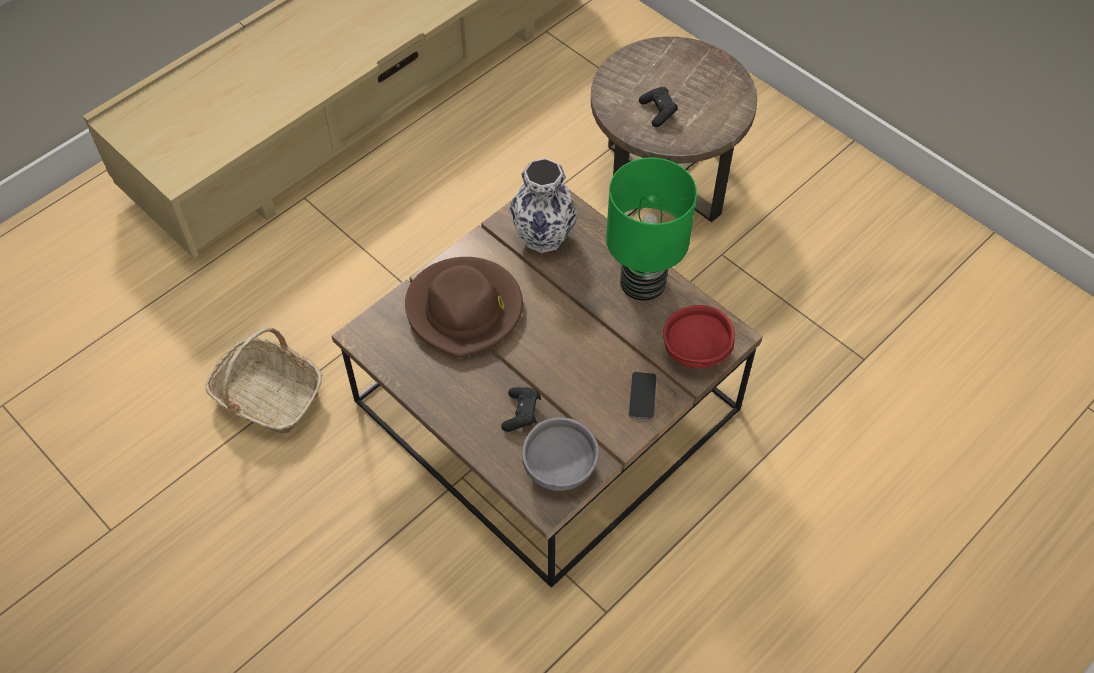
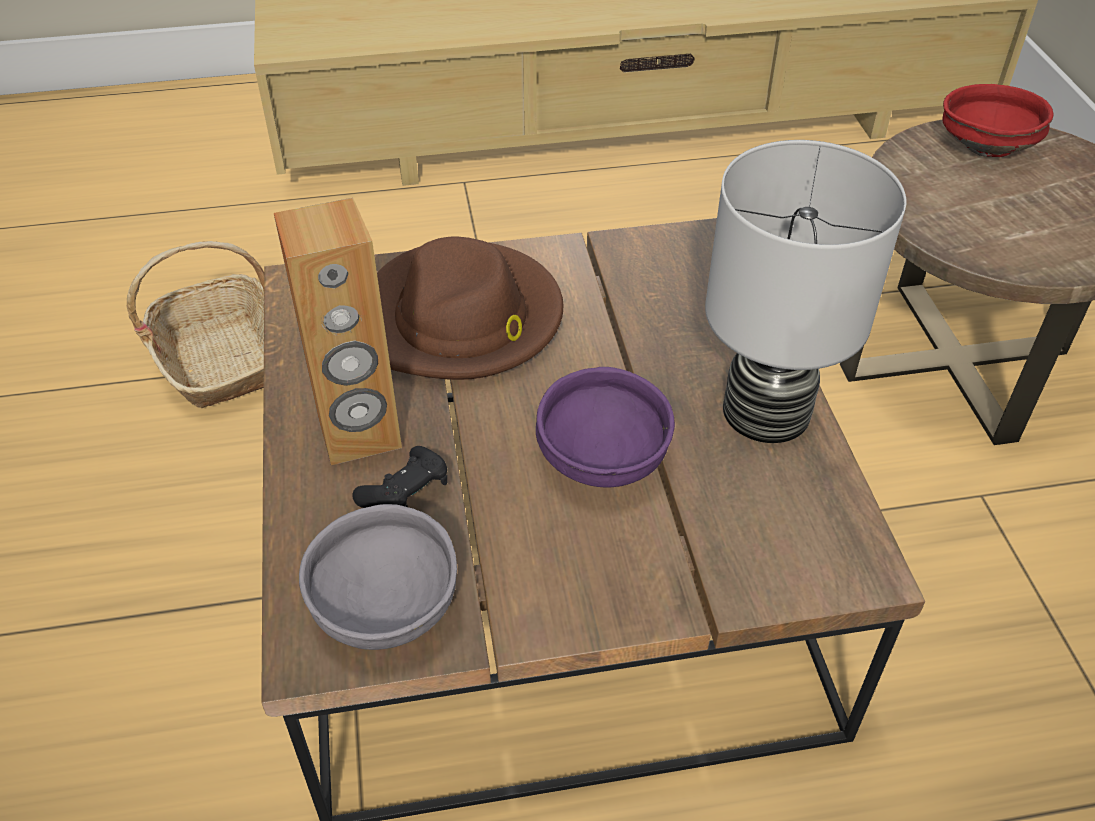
camera: 35 degrees right, 10 degrees down
vase [509,158,578,253] -> none
green table lamp [606,158,697,300] -> grey table lamp [705,140,906,443]
phone [629,372,657,419] -> none
black game controller [639,87,678,127] -> none
red bowl [663,305,735,368] -> red bowl moved to [942,84,1053,157]
none -> brown speaker [274,198,402,465]
none -> purple bowl [536,367,675,487]

